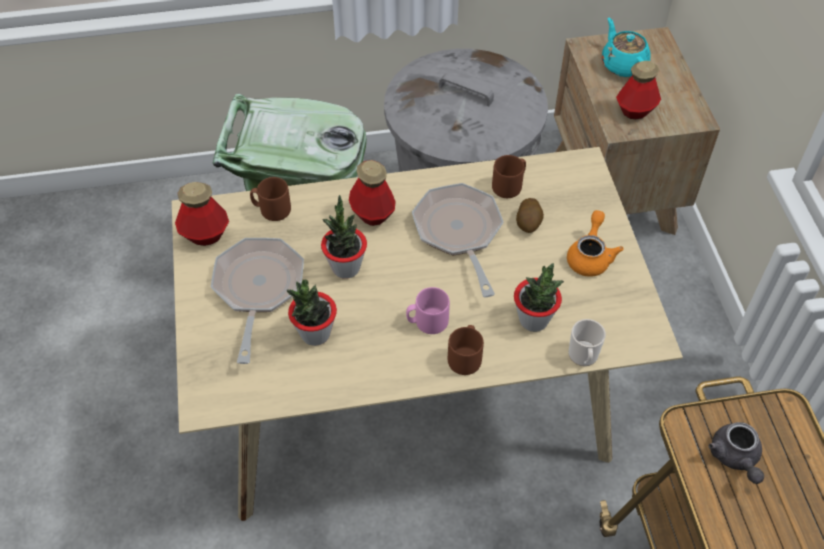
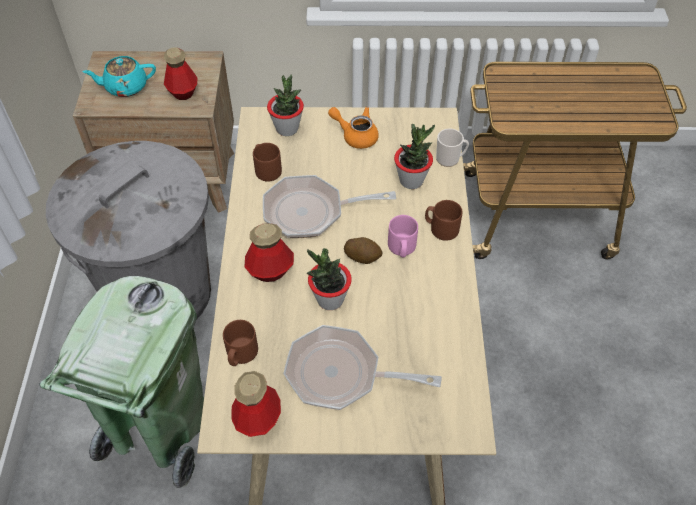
camera: 80 degrees left, 0 degrees up
potted plant [287,280,337,346] -> potted plant moved to [267,74,304,136]
potato [516,198,544,233] -> potato moved to [344,237,382,264]
grey teapot [708,422,764,484] -> none

